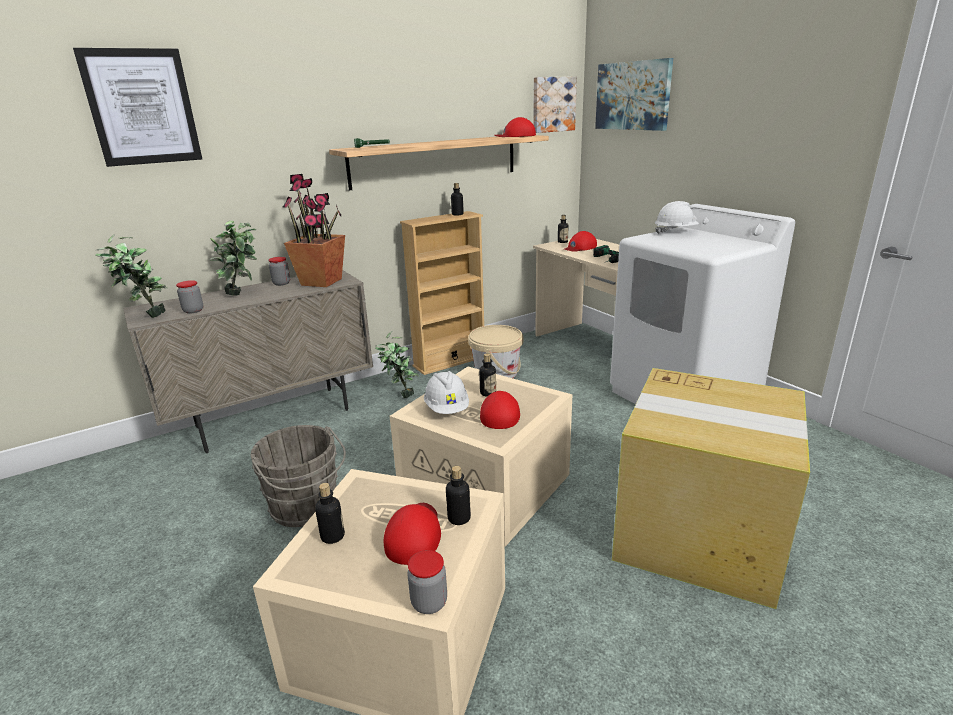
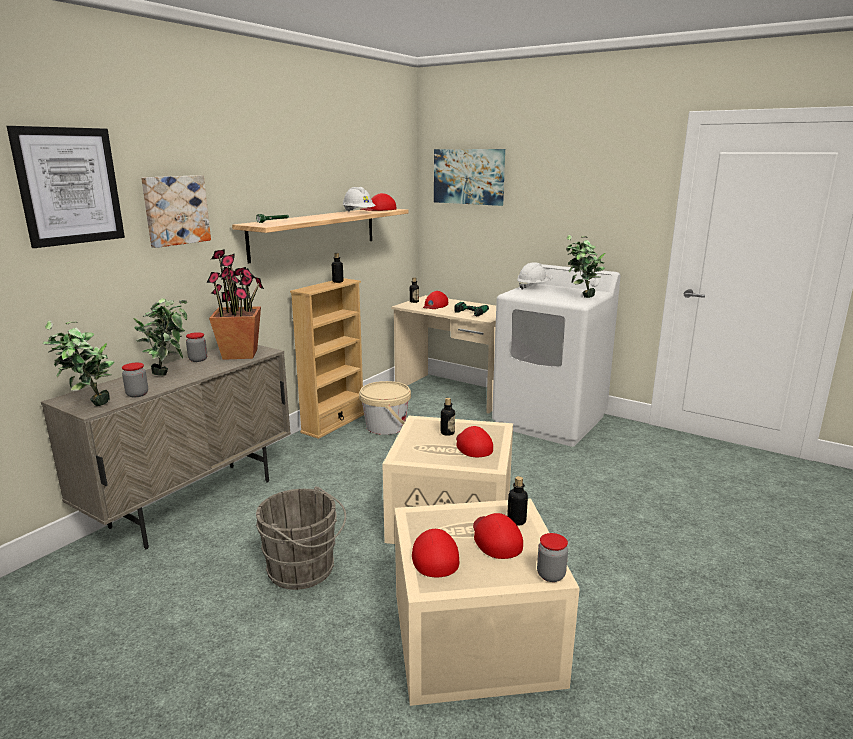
camera: 25 degrees left, 5 degrees down
bottle [315,483,345,544] -> red cap [412,529,459,577]
potted plant [375,331,419,398] -> potted plant moved to [566,235,605,298]
white hard hat [424,371,469,414] -> white hard hat moved to [343,187,376,212]
picture [533,76,577,133] -> picture moved to [141,175,211,248]
cardboard box [612,368,810,609] -> none

